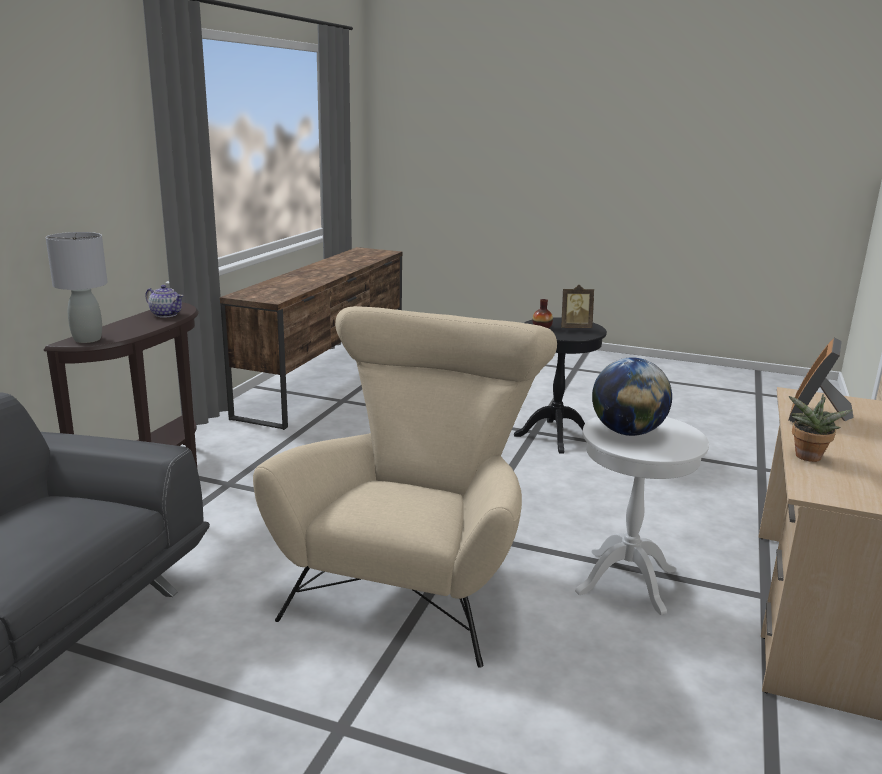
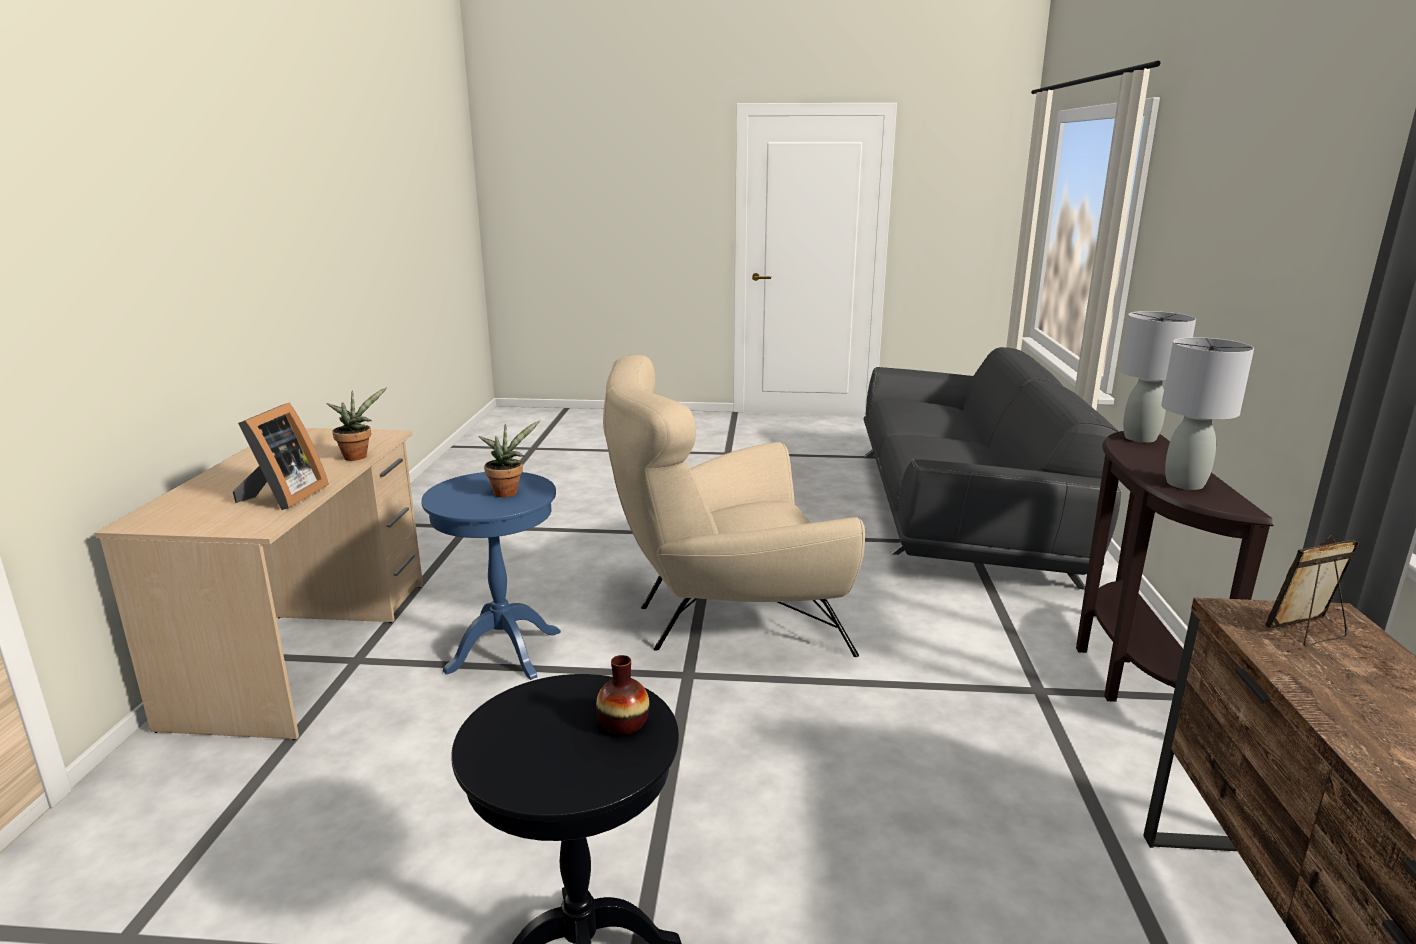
camera: 165 degrees right, 0 degrees up
teapot [146,285,184,318] -> grey table lamp [1161,337,1254,490]
beige armchair [253,306,557,668] -> beige armchair turned 75 degrees clockwise [603,355,865,657]
picture frame [561,285,594,328] -> picture frame moved to [1265,536,1359,646]
white side table [575,416,709,615] -> blue side table [421,472,561,680]
globe [592,357,672,436] -> potted plant [478,420,540,497]

